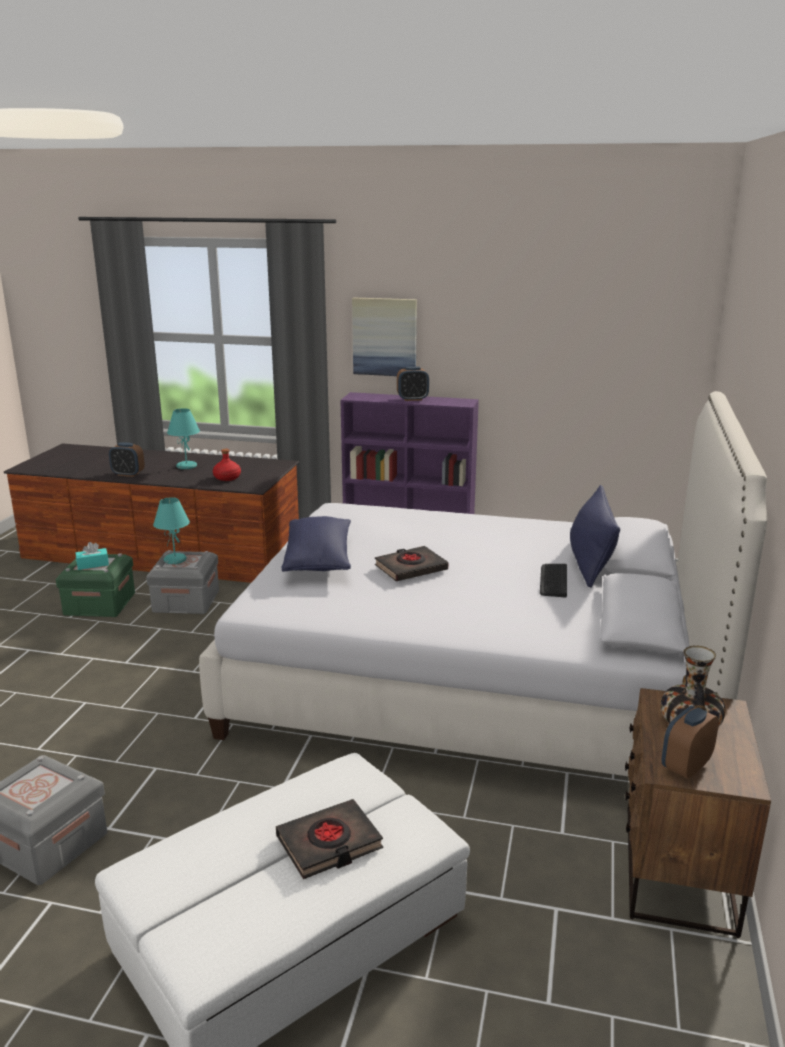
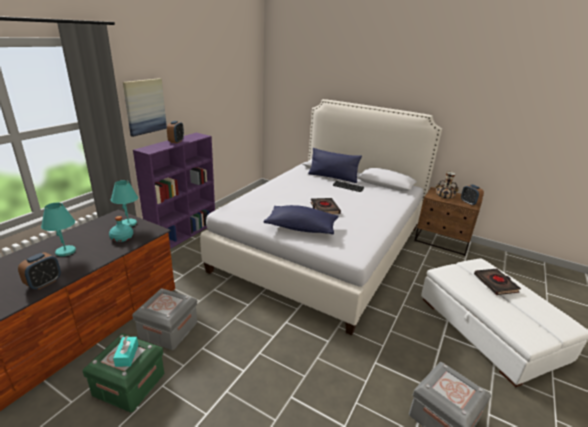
camera: 75 degrees left, 5 degrees up
turquoise table lamp [153,497,190,564] -> turquoise table lamp moved to [111,180,138,227]
red bottle [213,449,241,481] -> turquoise bottle [109,216,133,242]

